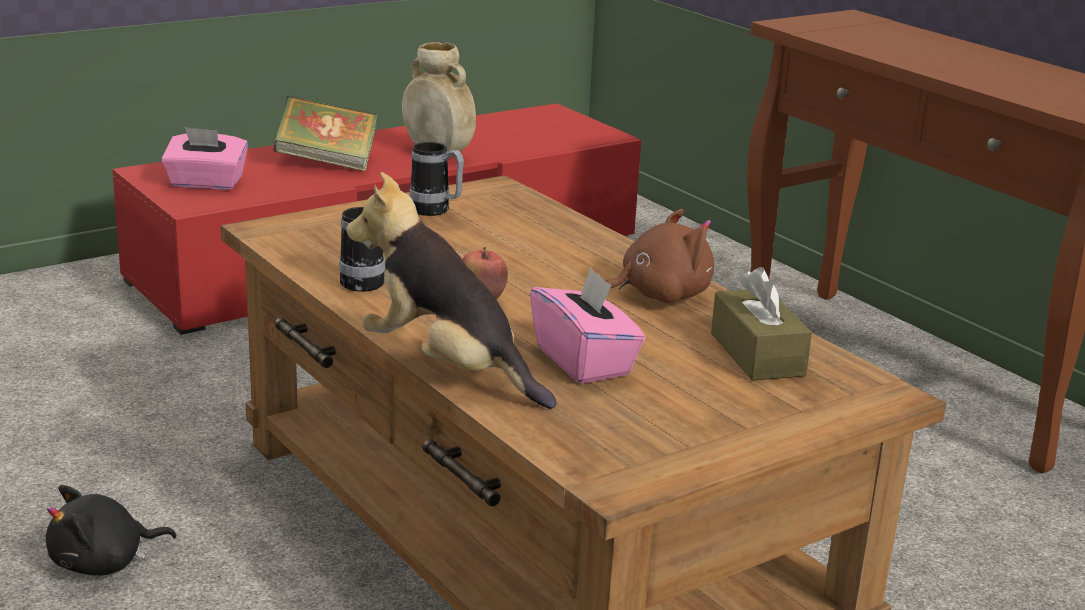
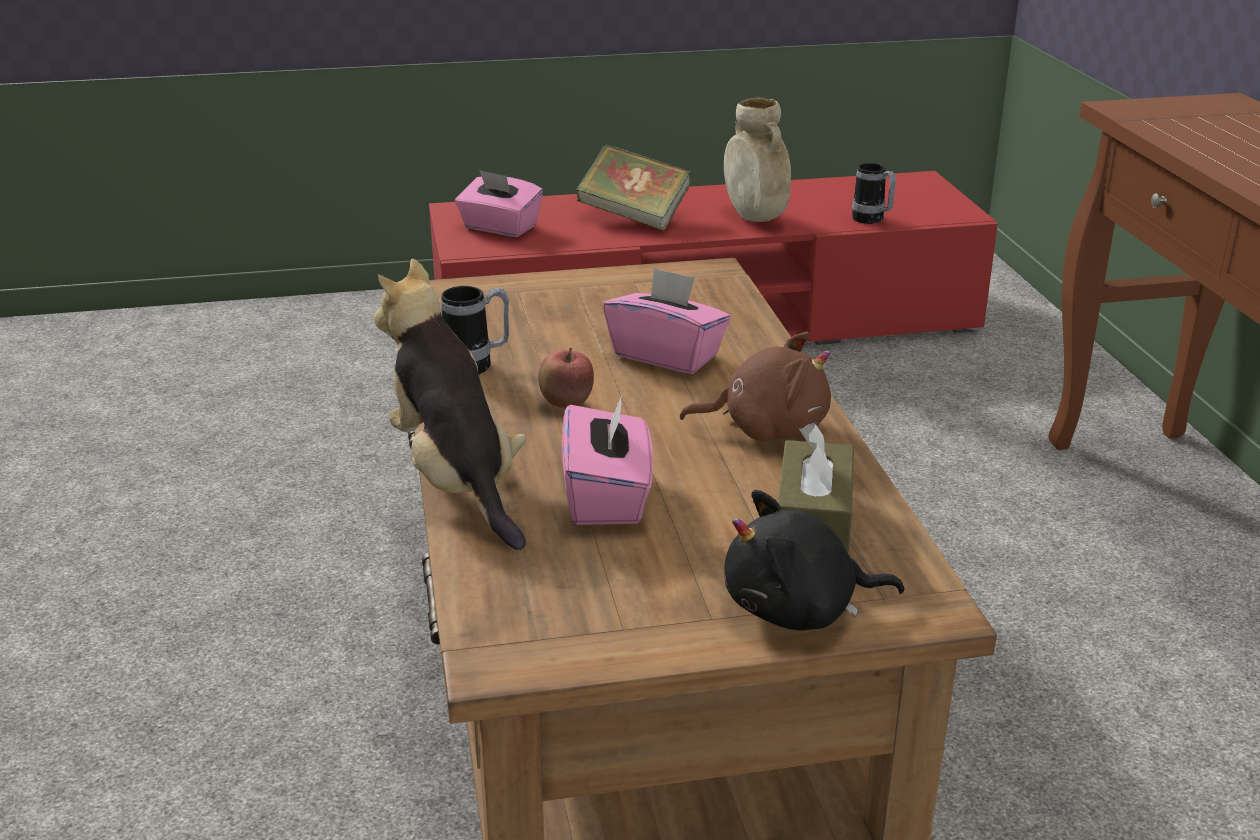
camera: 25 degrees right, 5 degrees up
black plush toy [46,485,177,575] -> black plush toy moved to [724,490,904,631]
mug [409,142,464,216] -> mug moved to [852,163,896,224]
none -> pink tissue box [603,267,730,374]

